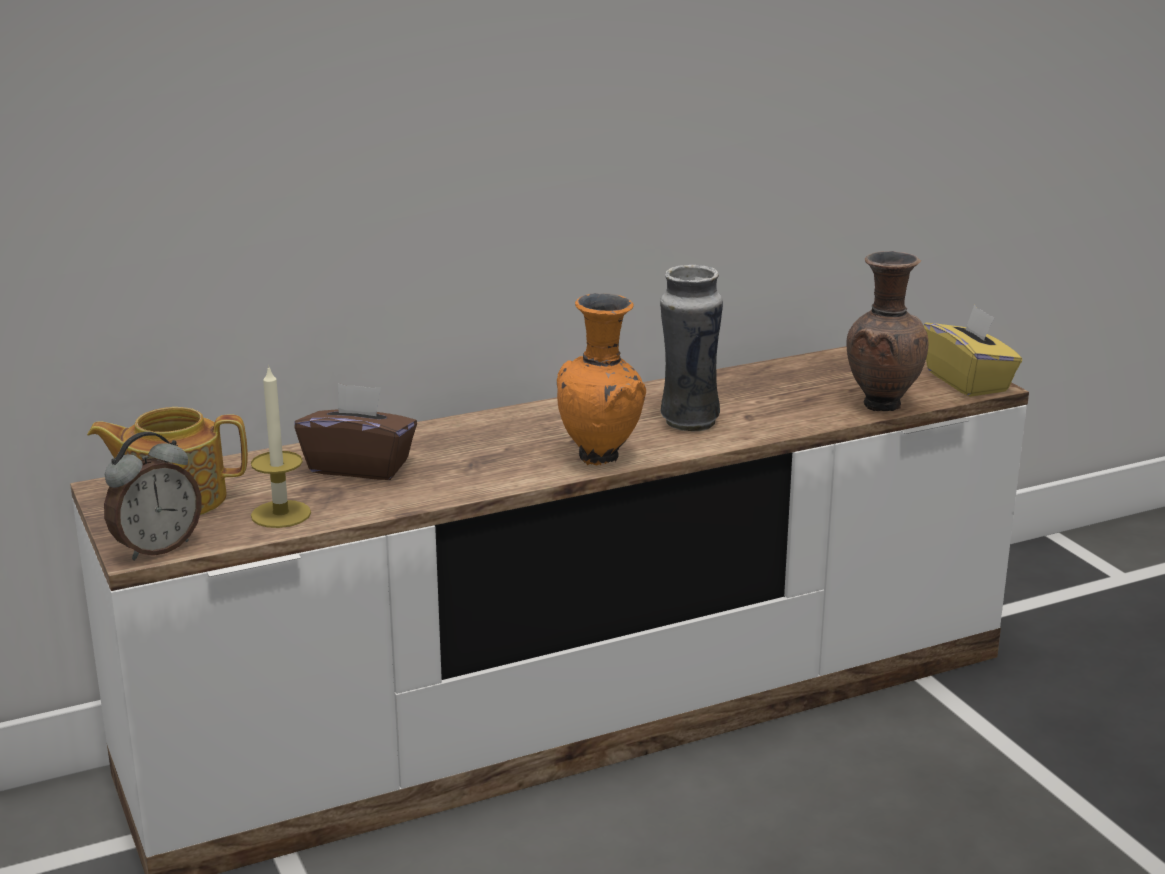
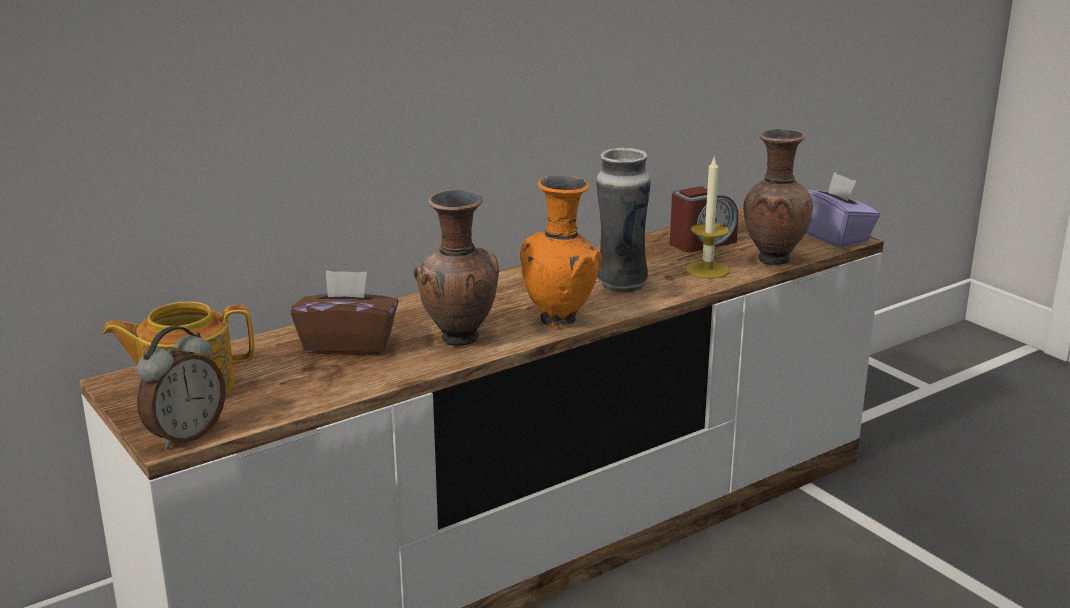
camera: 10 degrees left, 0 degrees up
candle [251,365,311,528] -> candle moved to [685,155,730,279]
yellow tissue box [923,305,1022,397] -> purple tissue box [806,172,880,248]
none -> brown vase [413,190,499,346]
none -> alarm clock [670,186,738,252]

